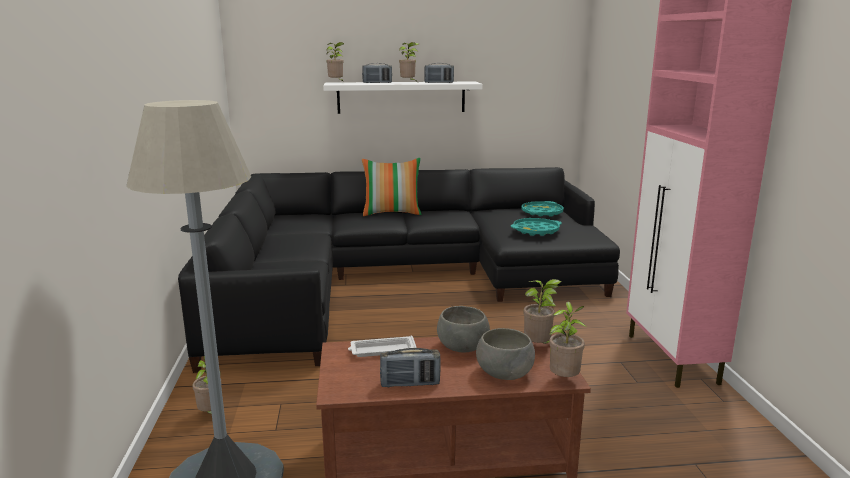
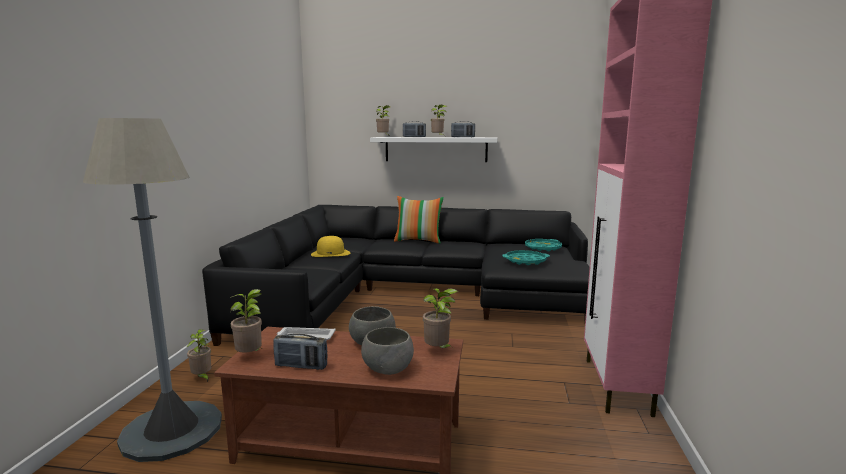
camera: 15 degrees right, 5 degrees down
potted plant [549,301,588,377] -> potted plant moved to [230,289,262,352]
none -> yellow hat [311,236,350,257]

